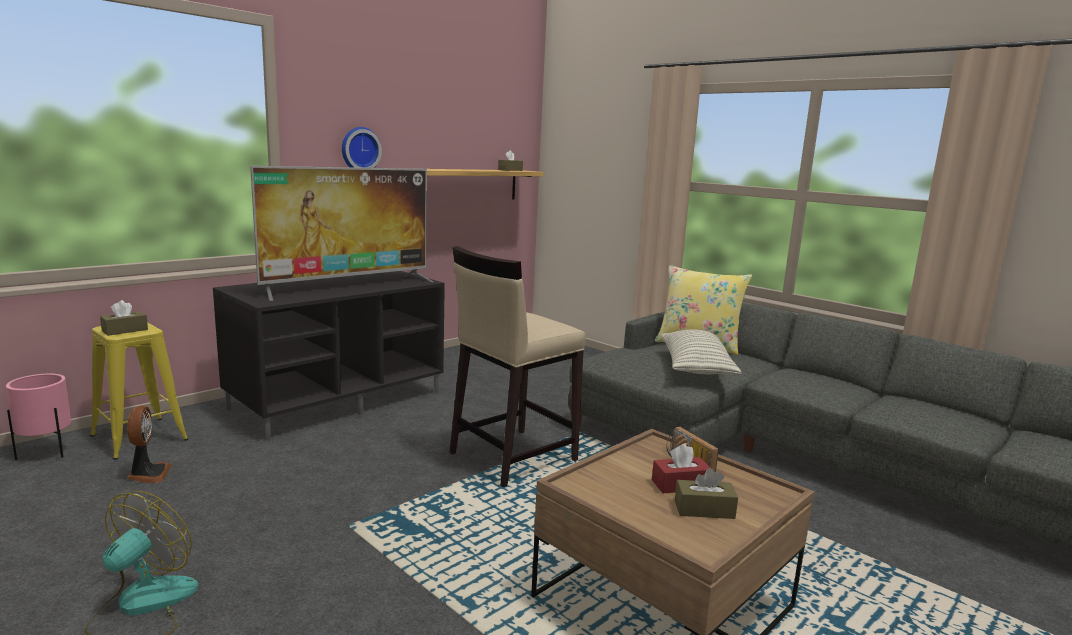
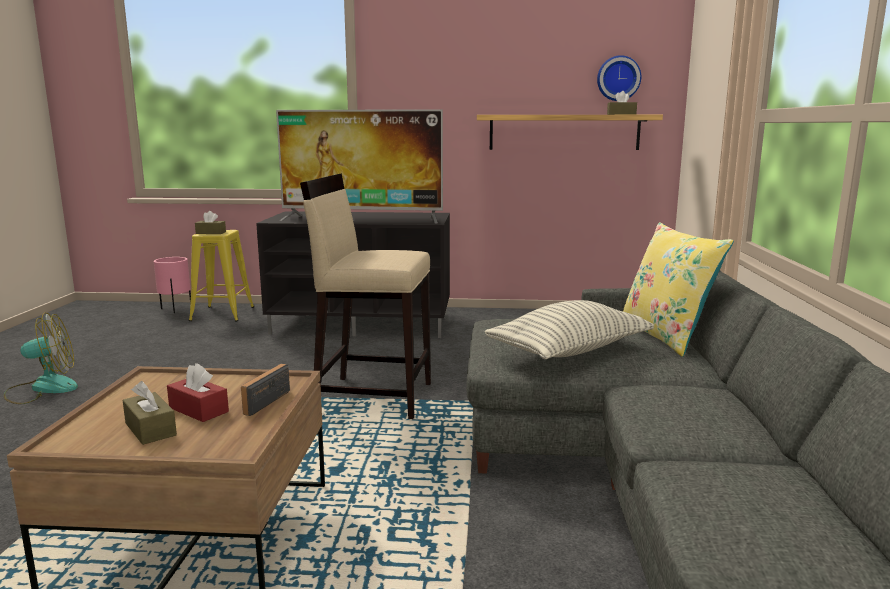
camera: 50 degrees right, 0 degrees up
fan [127,406,171,483] -> none
wall clock [342,127,382,168] -> wall clock moved to [597,55,641,101]

